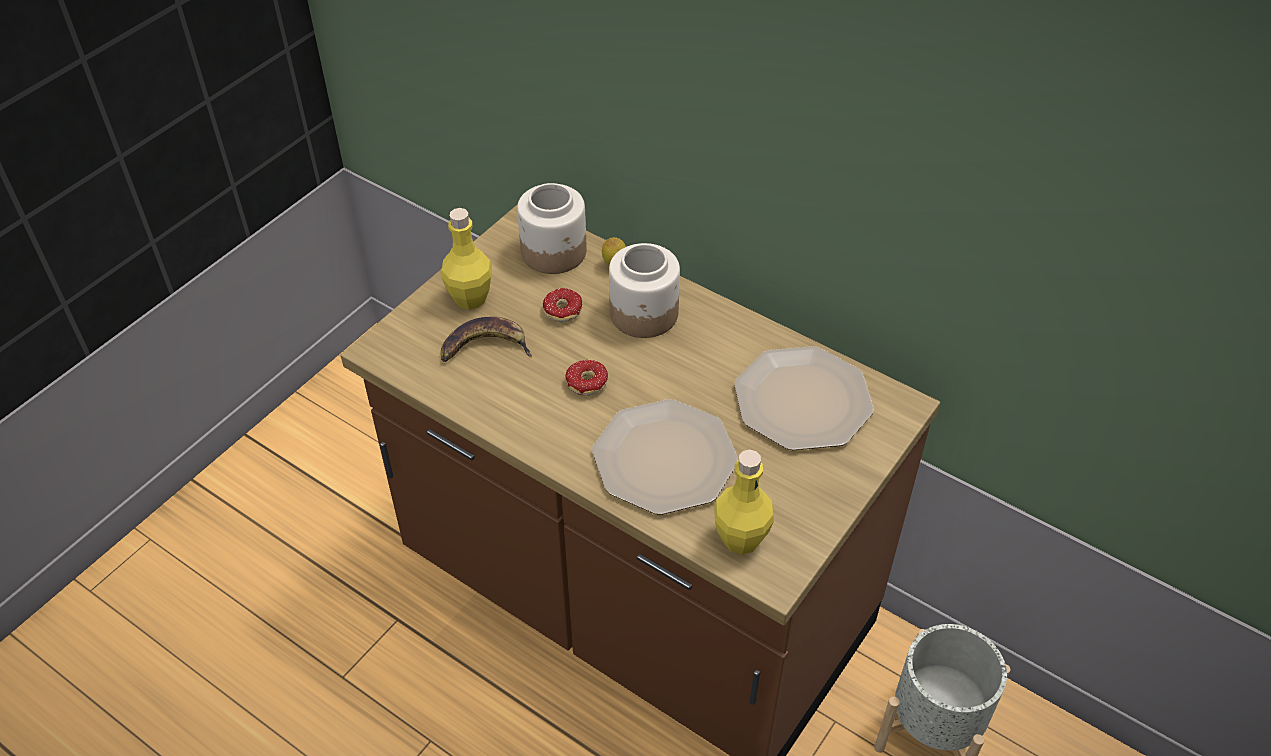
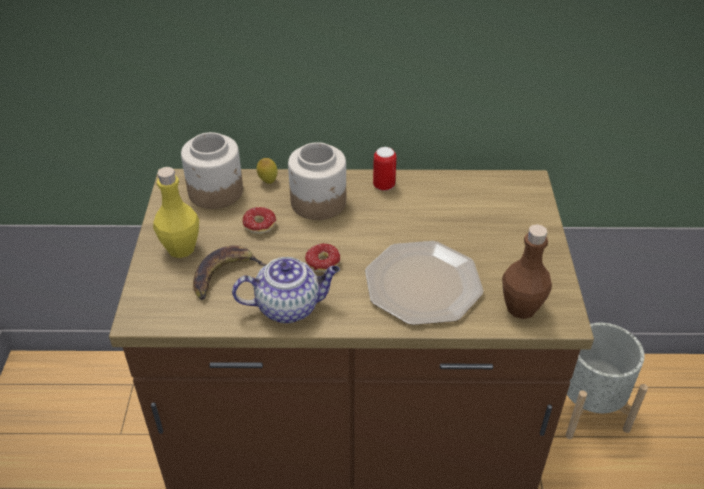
camera: 35 degrees left, 5 degrees down
yellow bottle [714,449,774,555] -> brown bottle [502,224,552,319]
plate [734,346,874,450] -> none
none -> teapot [232,257,340,323]
none -> can [373,147,396,191]

